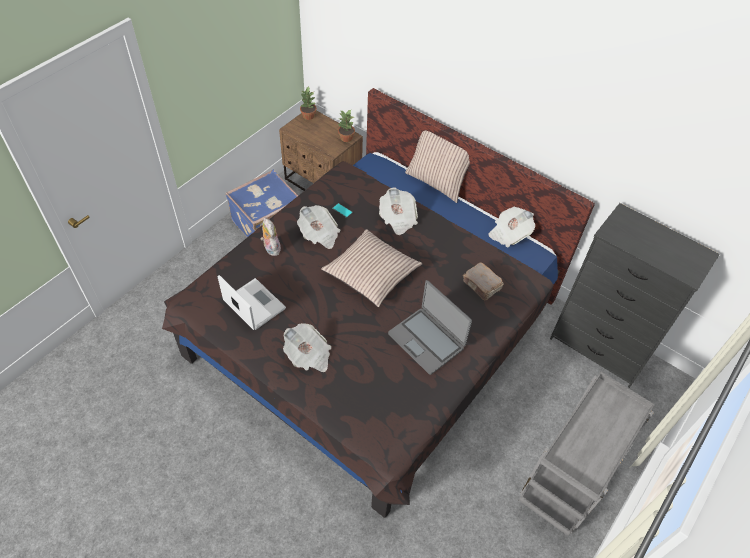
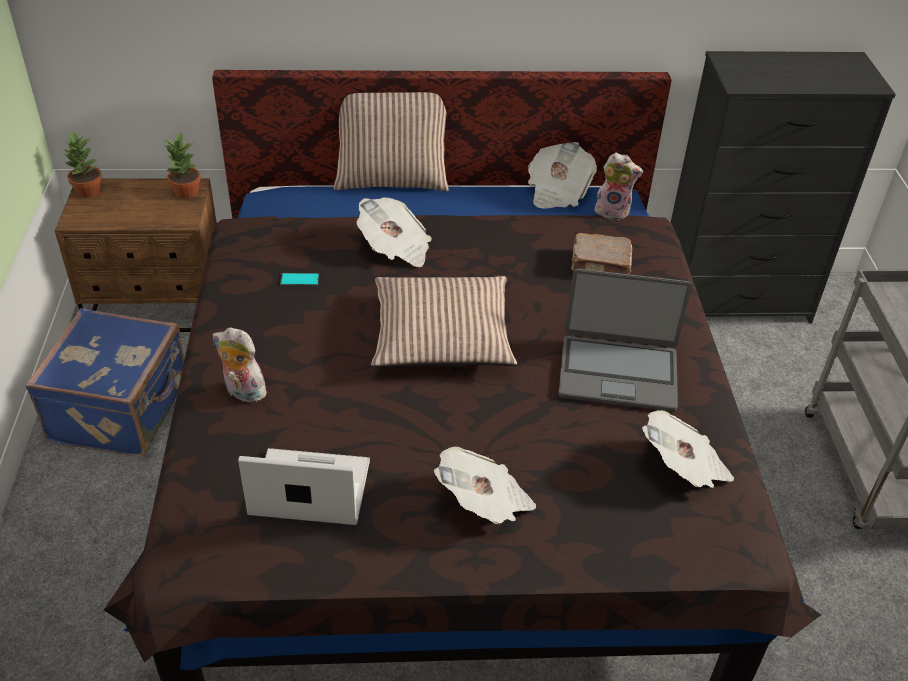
camera: 40 degrees left, 10 degrees down
newspaper [297,205,340,249] -> newspaper moved to [642,410,734,488]
none -> plush toy [595,153,643,220]

